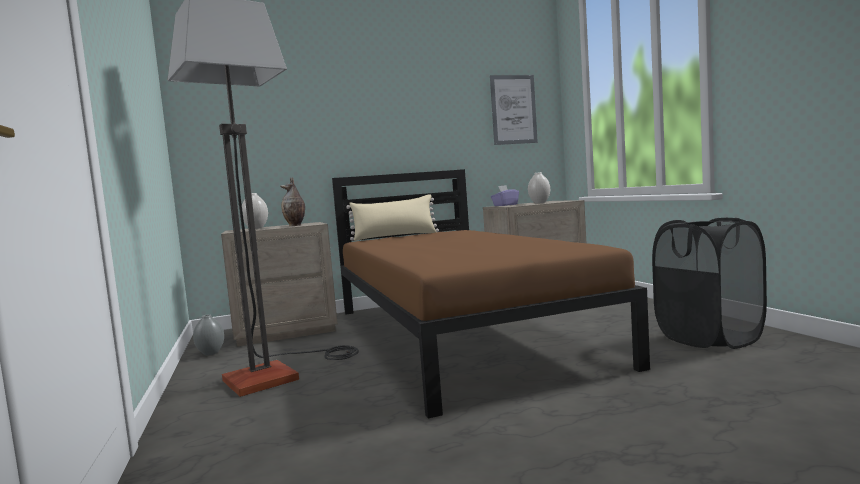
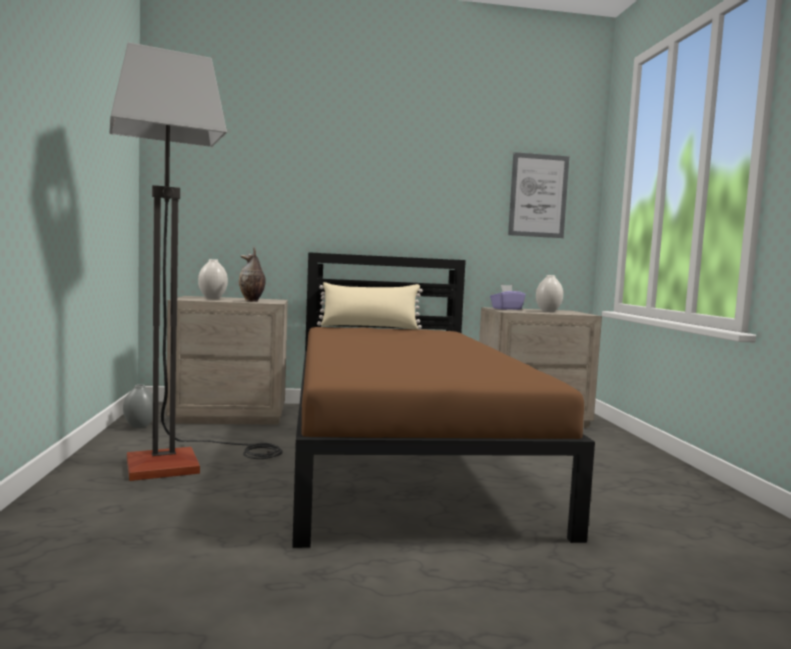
camera: 10 degrees right, 0 degrees up
black laundry basket [652,218,767,349] -> none

